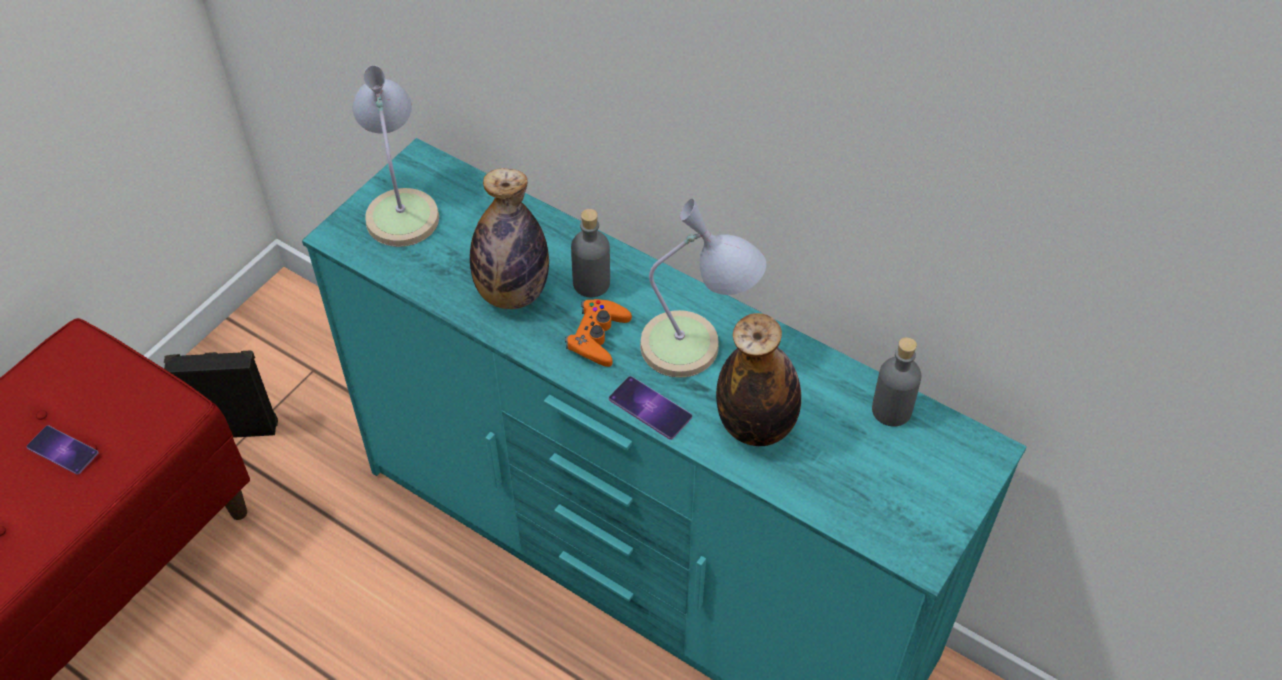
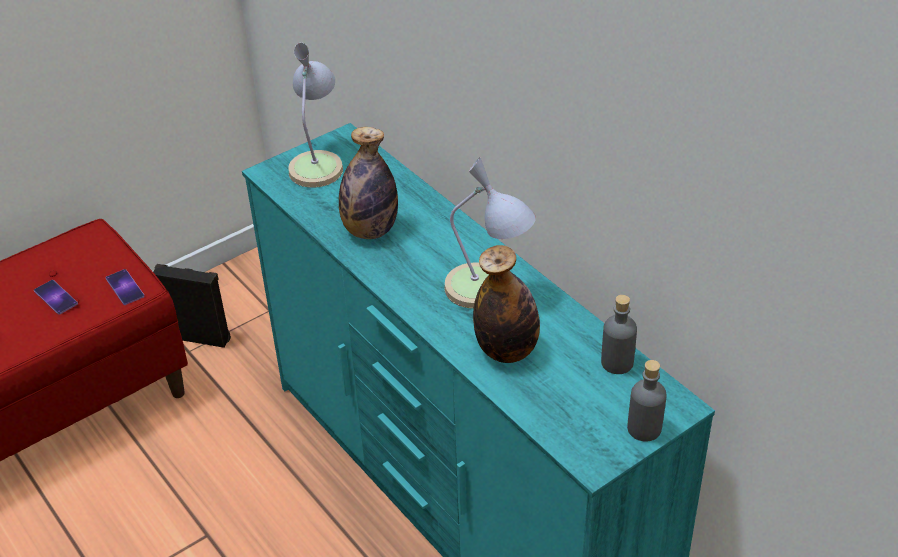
camera: 20 degrees right, 10 degrees down
orange game controller [565,299,632,367] -> none
grey bottle [571,209,610,297] -> grey bottle moved to [627,360,667,441]
phone [609,376,692,440] -> phone moved to [105,269,145,305]

